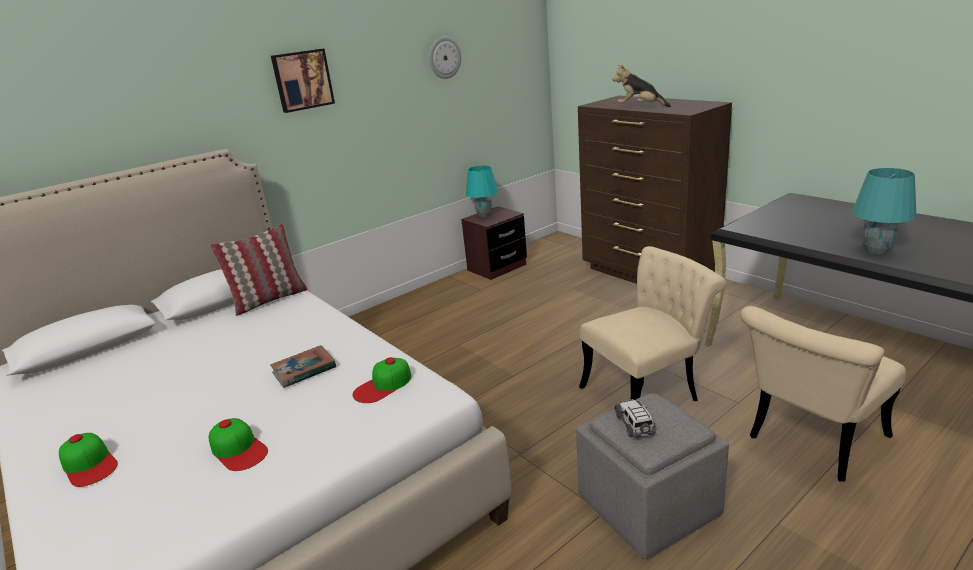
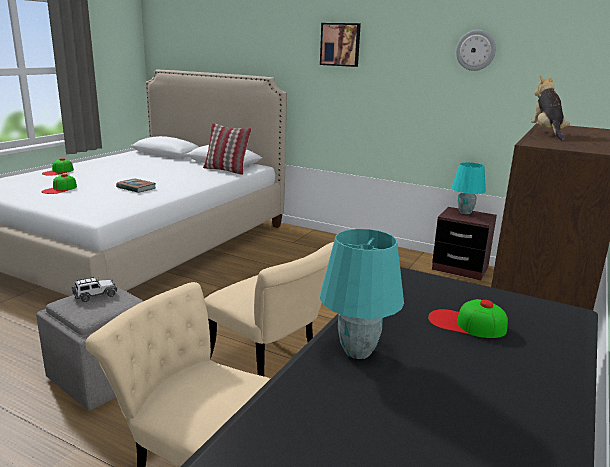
camera: 65 degrees right, 5 degrees down
cap [353,357,411,403] -> cap moved to [428,299,508,338]

